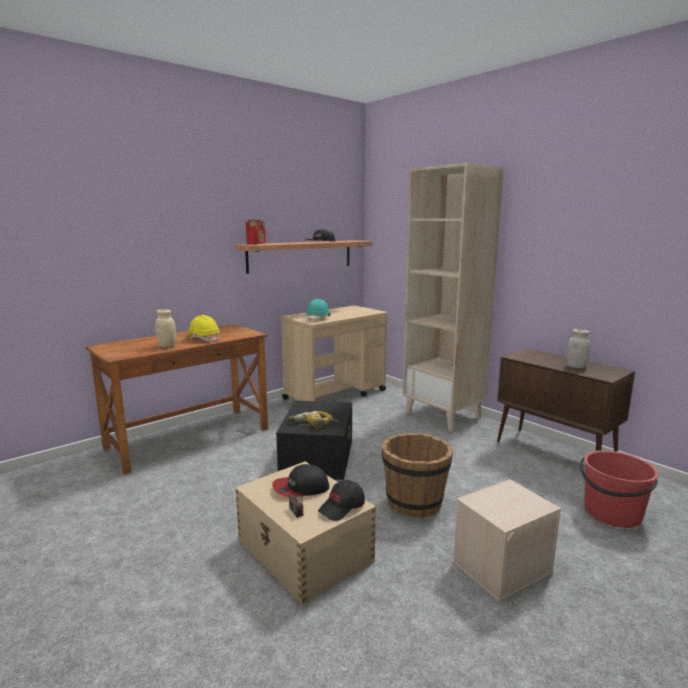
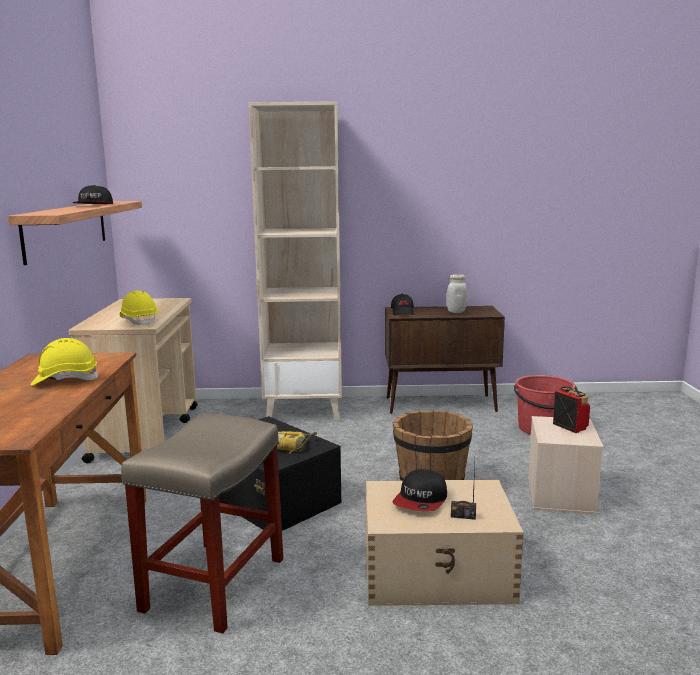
camera: 50 degrees left, 0 degrees up
beige jar [155,309,176,348] -> none
radio [246,219,266,245] -> radio moved to [553,386,590,433]
turquoise hard hat [306,299,331,322] -> yellow hard hat [120,291,158,326]
black cap [318,480,365,521] -> black cap moved to [391,294,414,316]
none -> beige stool [121,414,283,633]

